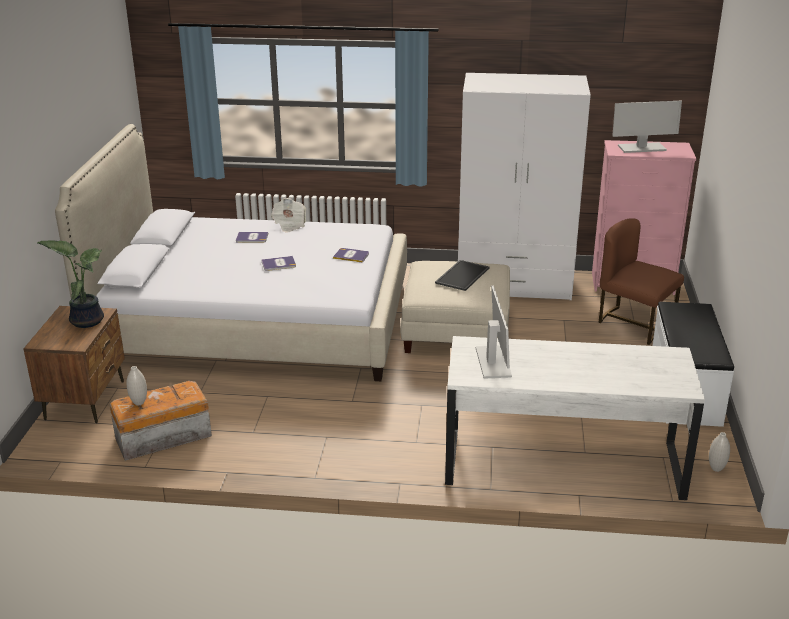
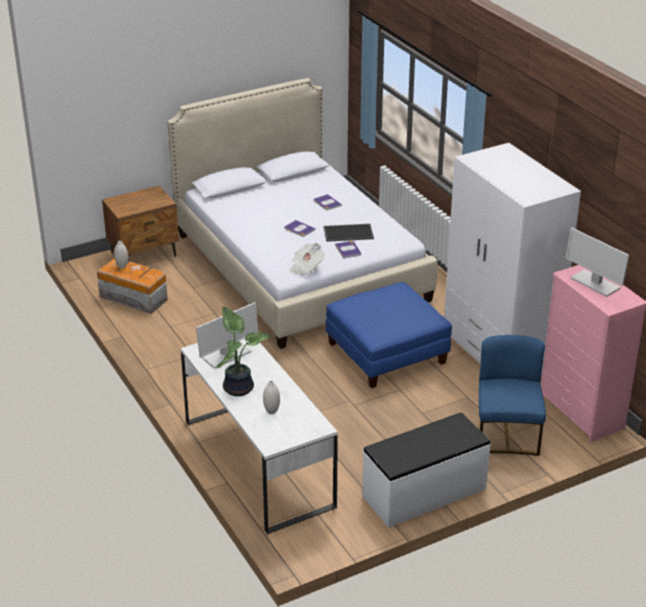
camera: 55 degrees right, 5 degrees up
potted plant [37,240,104,328] -> potted plant moved to [216,307,270,396]
newspaper [271,198,306,233] -> newspaper moved to [289,243,325,275]
beige ottoman [400,261,510,353] -> blue ottoman [326,282,452,388]
tray [435,260,489,291] -> tray moved to [324,224,374,242]
brown chair [599,218,684,345] -> blue chair [479,335,546,456]
white vase [709,432,730,472] -> white vase moved to [263,380,280,414]

